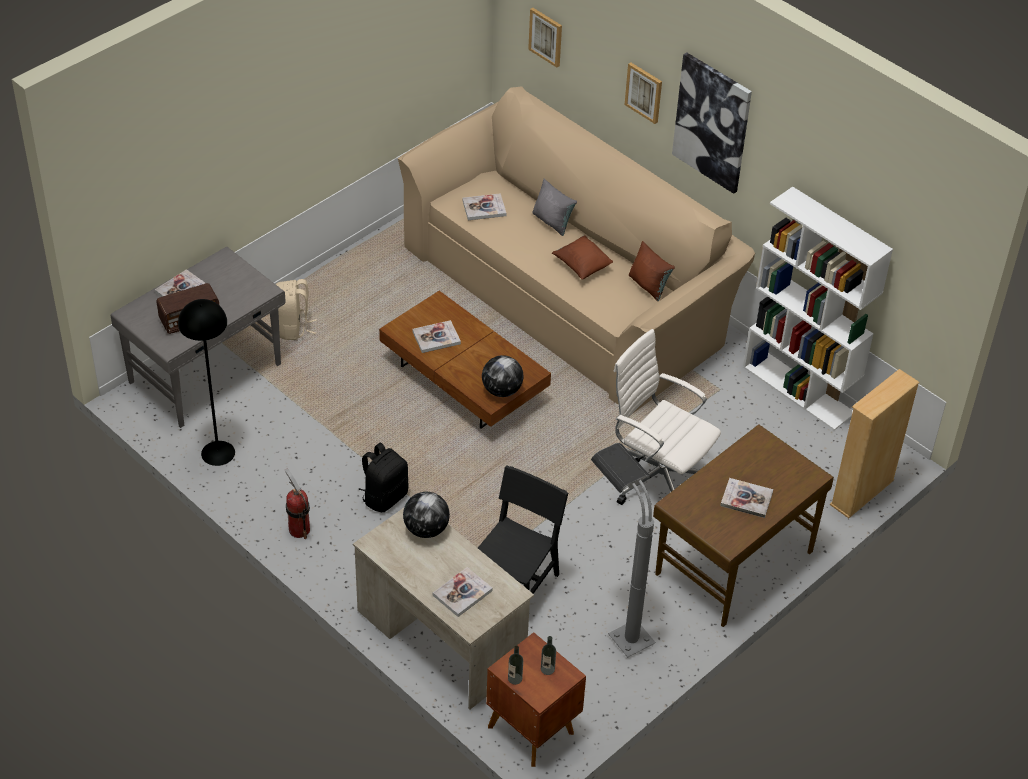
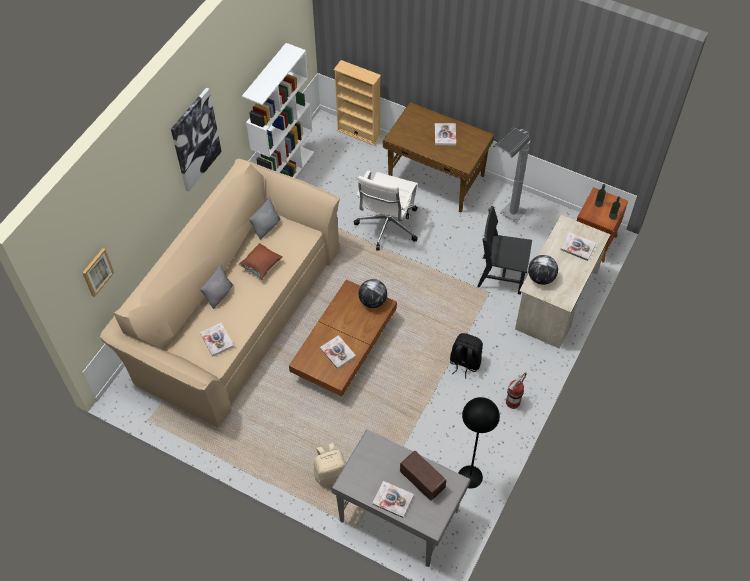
camera: 105 degrees left, 10 degrees up
picture [625,62,662,124] -> none
brown pillow [629,241,675,301] -> grey pillow [249,197,280,240]

